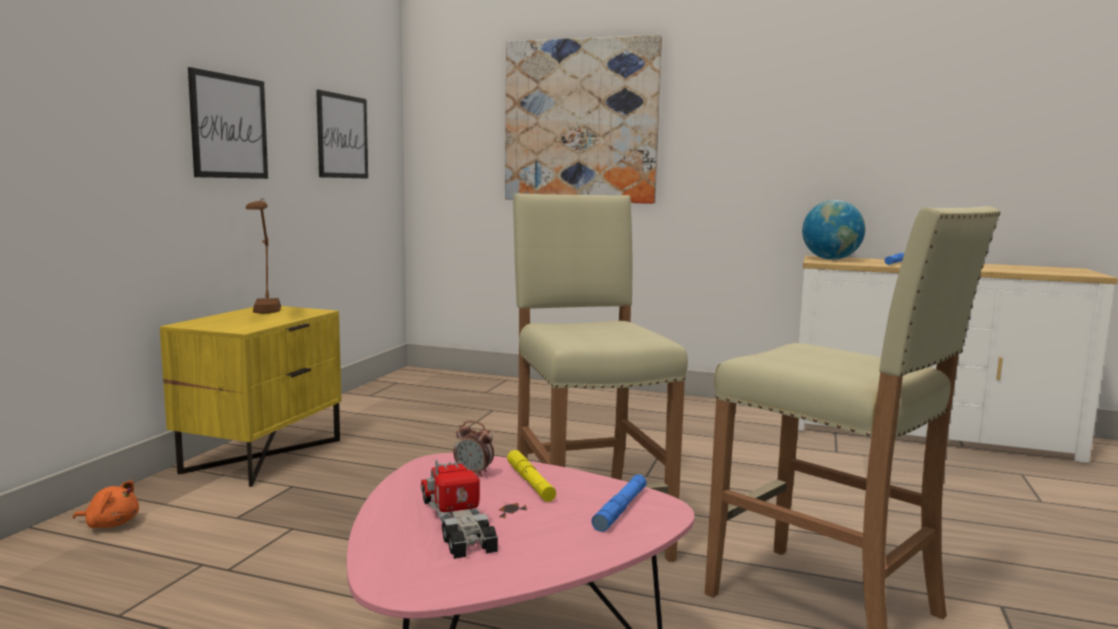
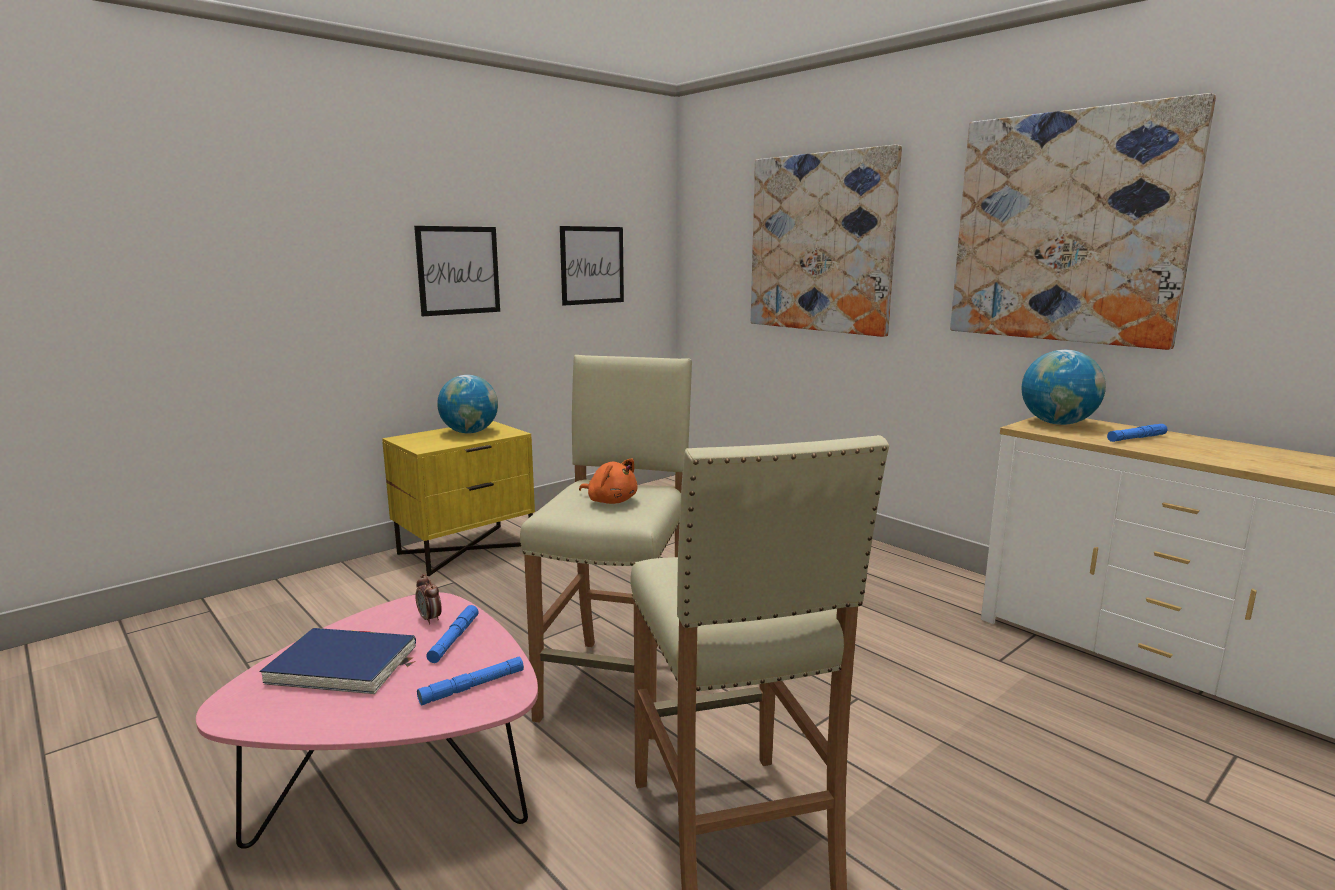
camera: 30 degrees right, 5 degrees up
orange plush toy [73,480,139,528] -> orange plush toy moved to [579,459,638,504]
brown table lamp [246,198,281,313] -> globe [437,375,498,434]
toy truck [421,456,498,559] -> blue book [260,628,416,694]
yellow flashlight [507,450,556,502] -> blue flashlight [426,605,478,663]
none -> picture [950,93,1216,350]

